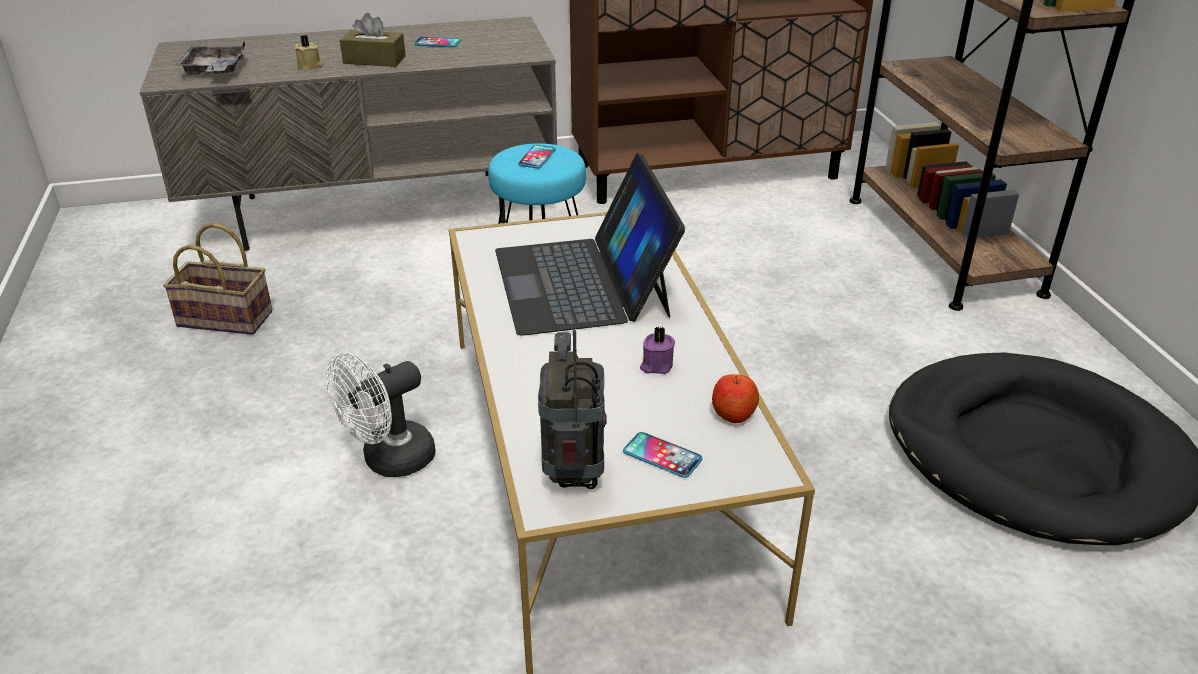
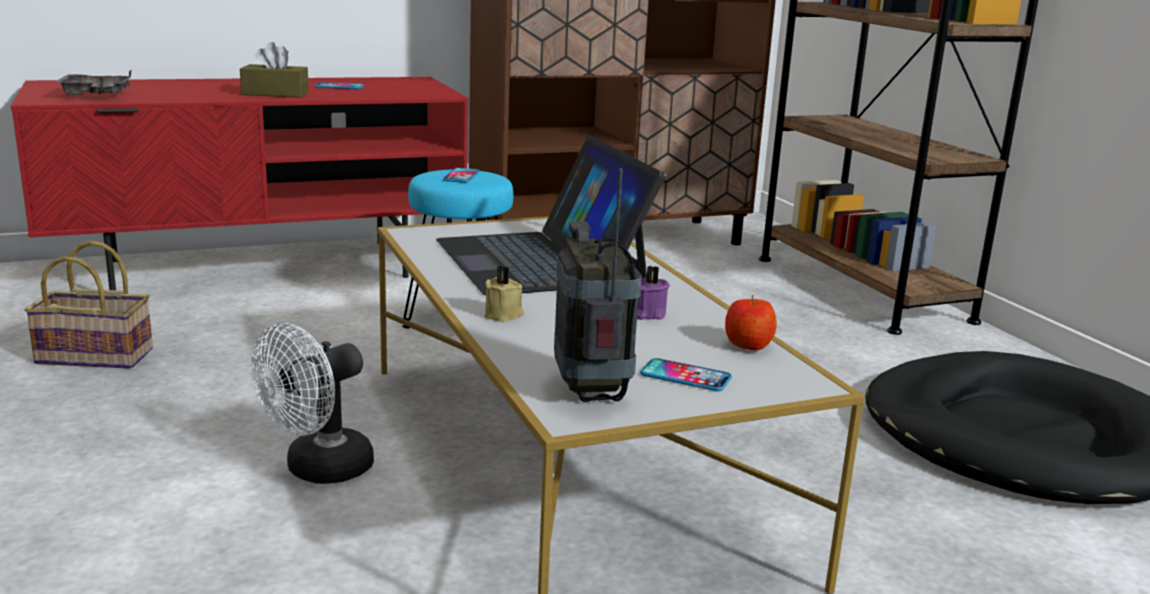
camera: 10 degrees left, 15 degrees down
grey tv stand [140,17,557,251] -> red tv stand [11,77,469,290]
beige candle [295,35,323,71] -> beige candle moved to [484,266,524,322]

